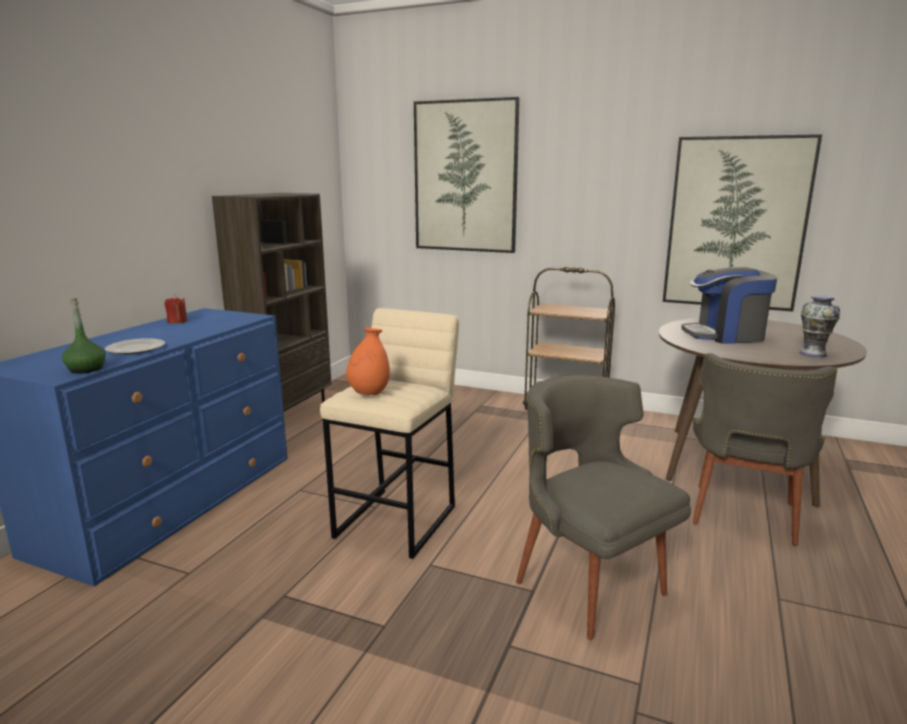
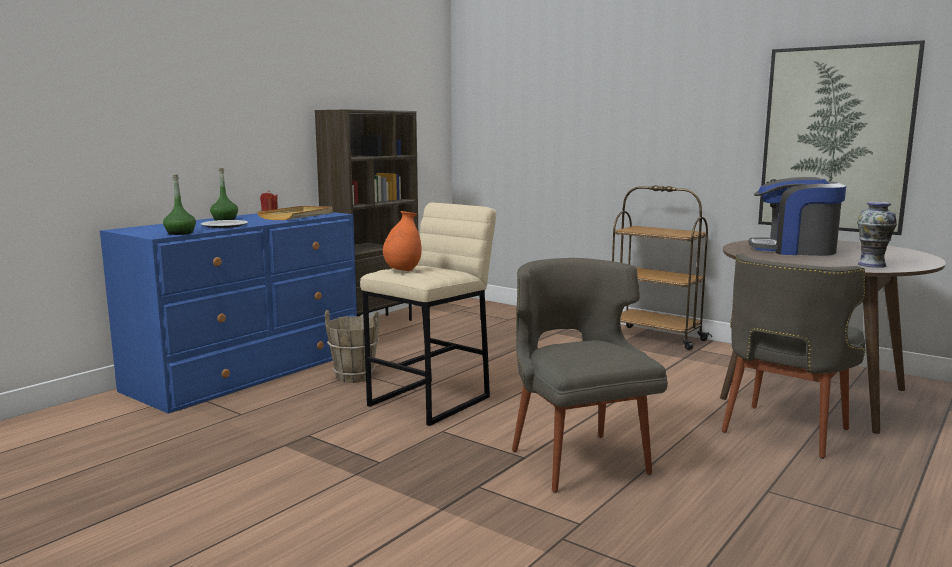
camera: 15 degrees right, 5 degrees down
picture [414,97,520,253] -> none
none -> green bottle [210,168,238,220]
none -> beige tray [257,206,333,220]
none -> brown bucket [325,310,380,383]

